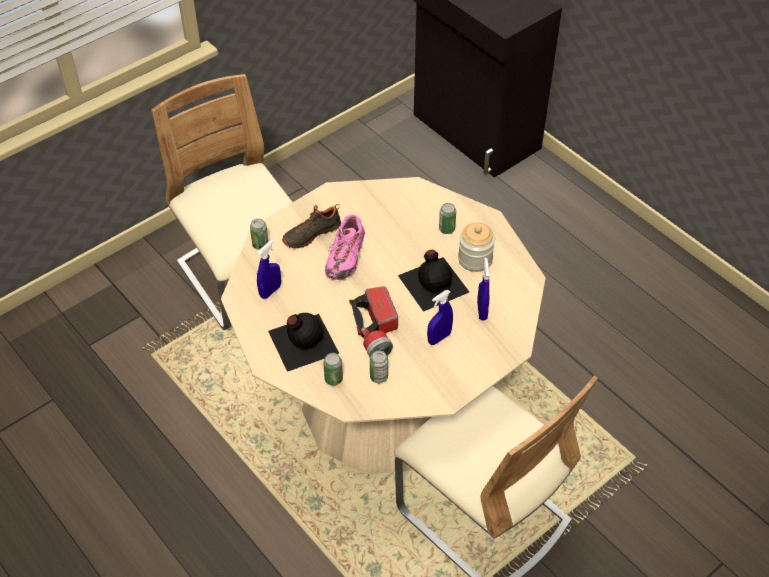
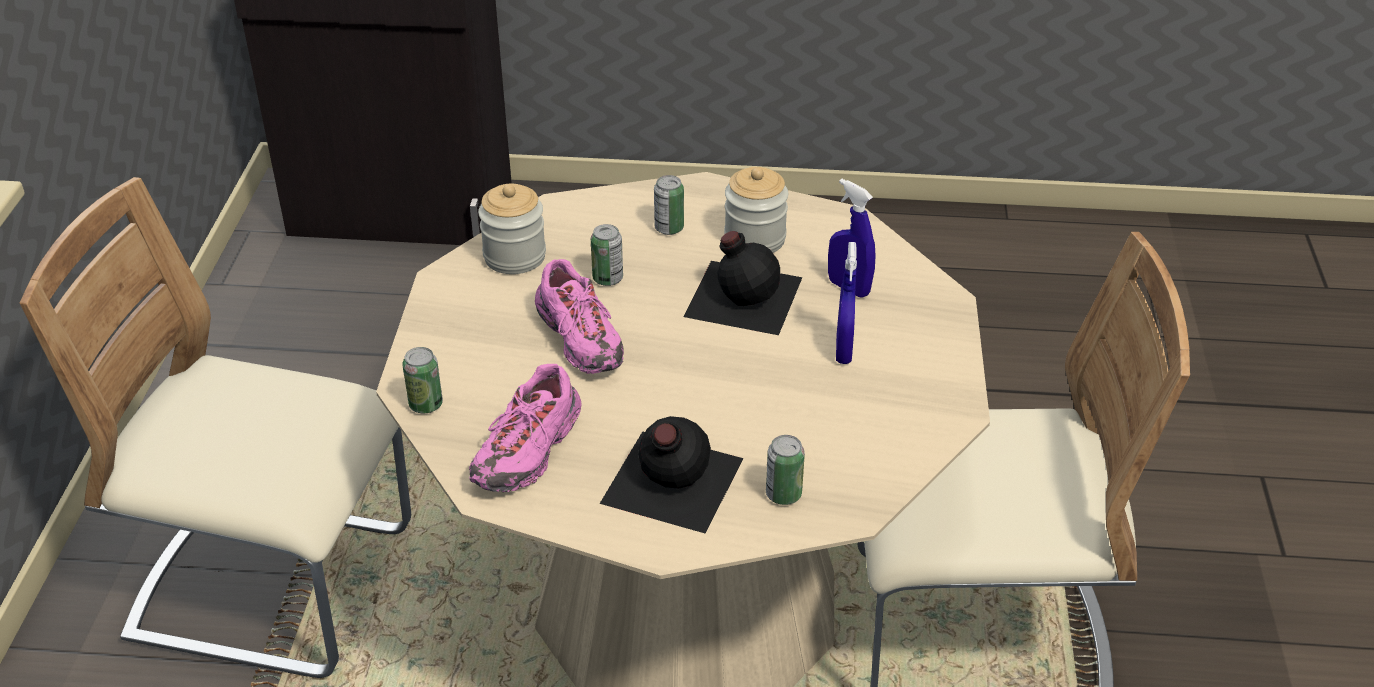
camera: 45 degrees left, 10 degrees down
blue spray bottle [257,239,281,299] -> pink shoe [469,364,582,492]
black shoe [282,204,341,249] -> none
flashlight [349,286,398,357] -> none
can [370,351,388,383] -> can moved to [591,224,623,286]
none -> jar [478,184,546,274]

